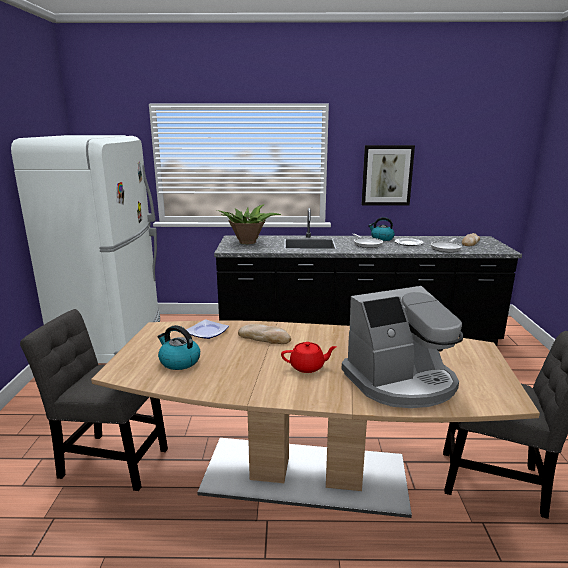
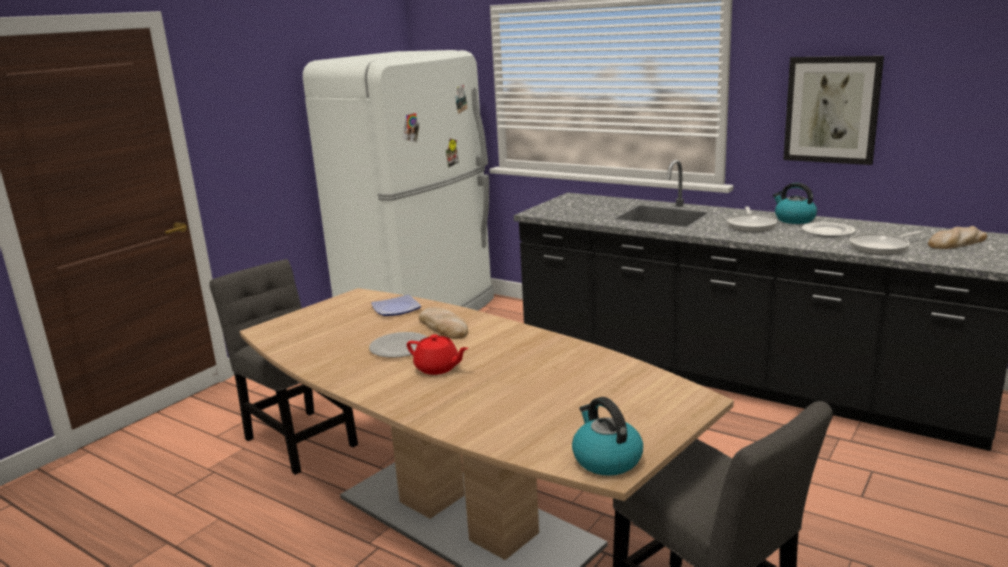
camera: 35 degrees right, 0 degrees up
kettle [157,325,200,370] -> kettle moved to [572,397,643,476]
potted plant [217,204,281,244] -> none
coffee machine [342,286,463,408] -> none
none -> plate [369,332,427,358]

